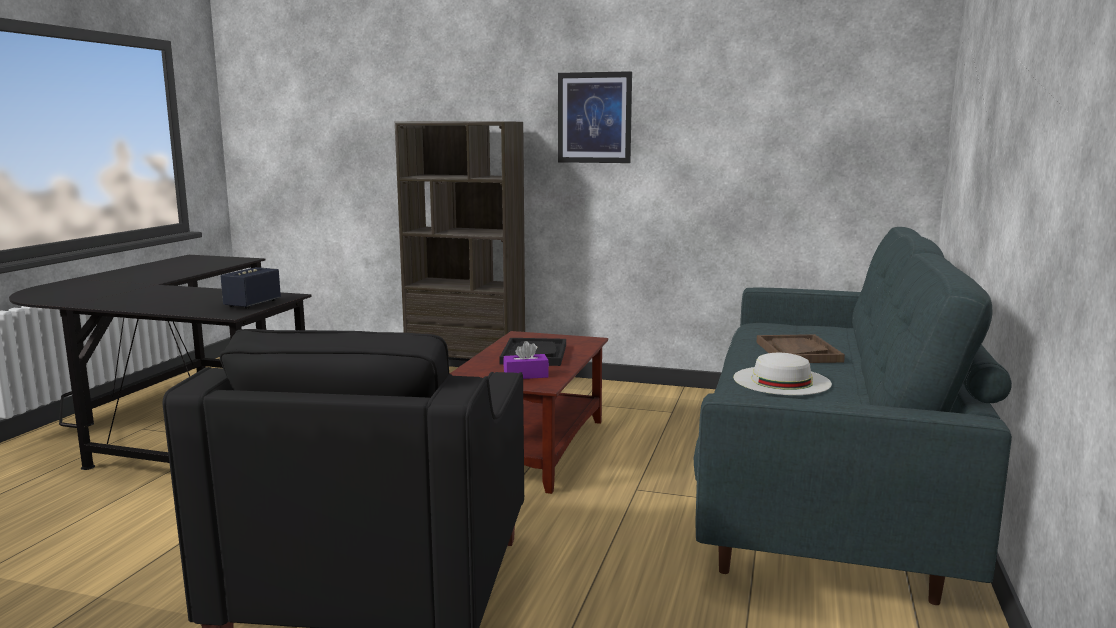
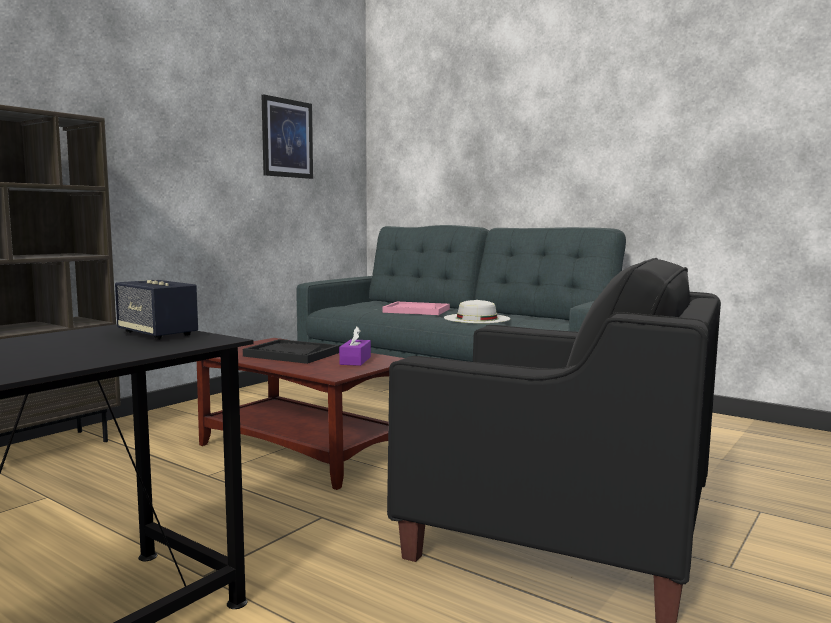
camera: 70 degrees left, 5 degrees down
picture [558,71,632,163] -> picture moved to [261,94,313,179]
brown tray [757,334,845,363] -> pink tray [383,302,450,315]

